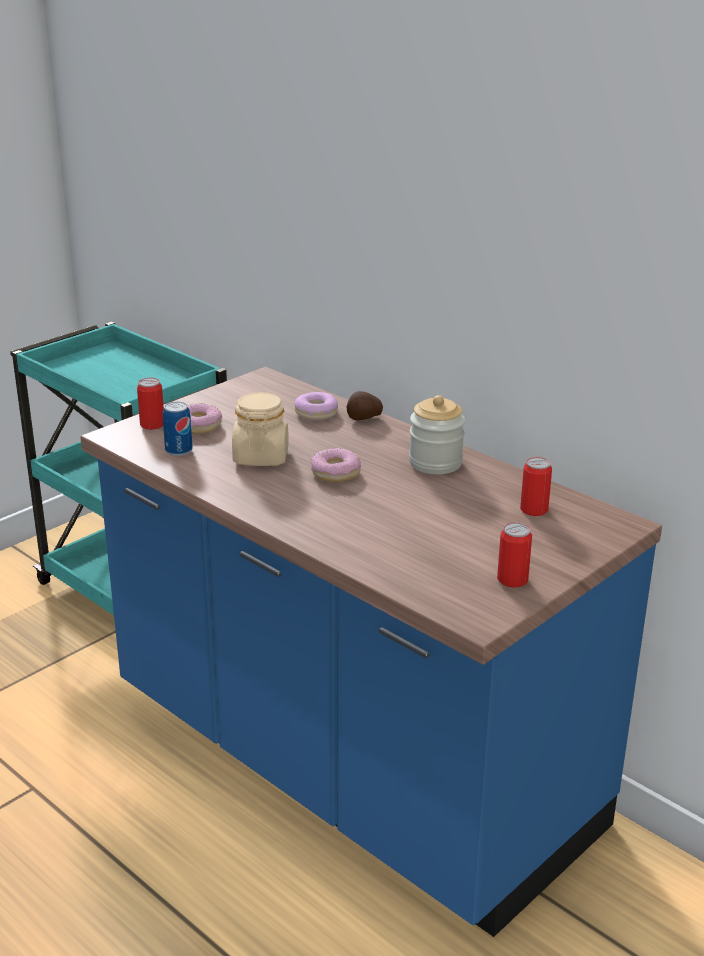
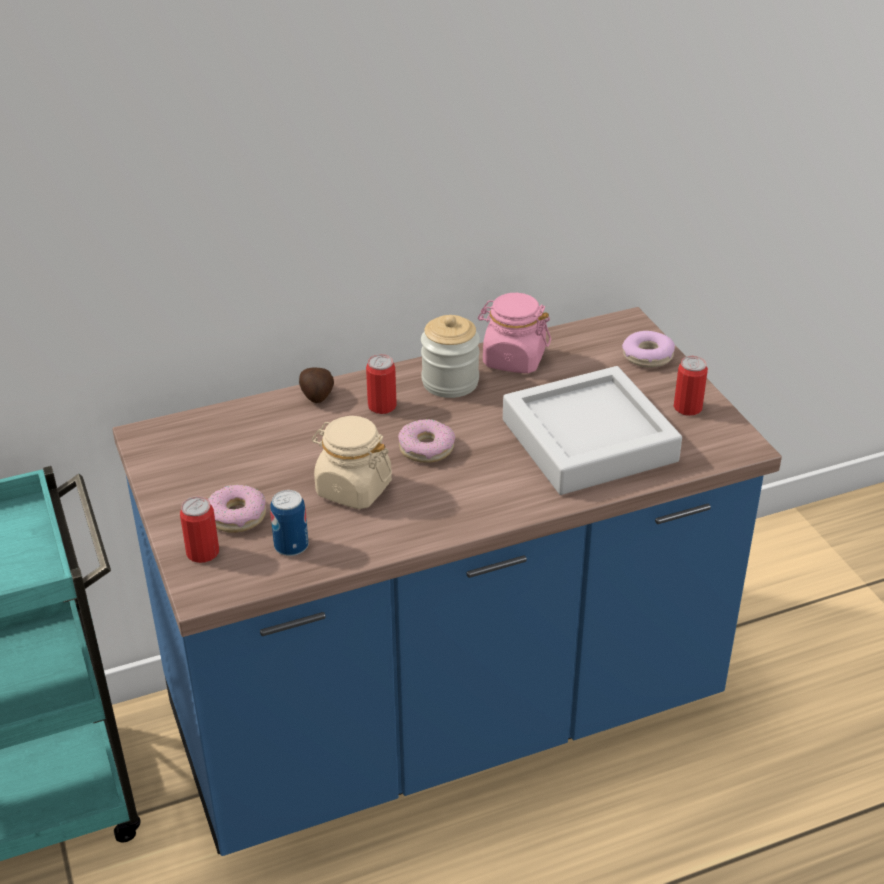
camera: 65 degrees left, 10 degrees up
donut [294,392,338,420] -> donut moved to [622,331,675,368]
can [520,457,552,516] -> can moved to [366,354,397,414]
none -> pink jar [478,293,551,373]
none -> grey tray [503,366,682,495]

